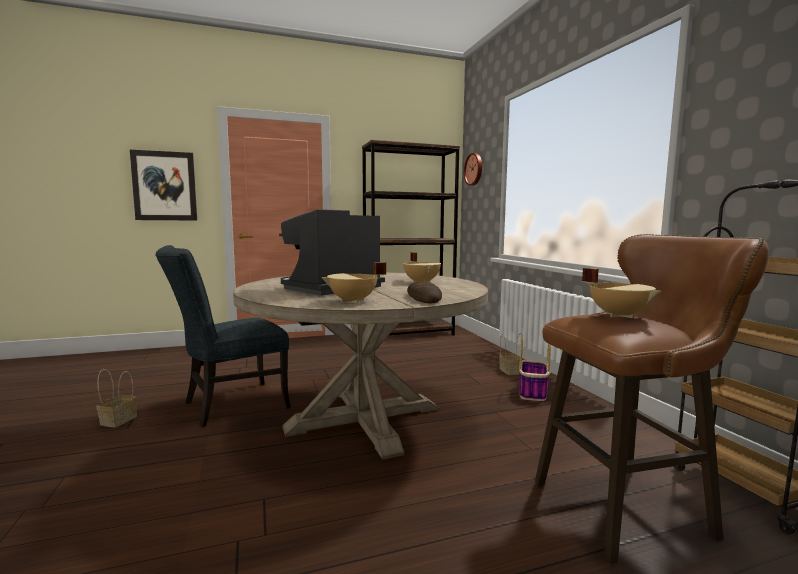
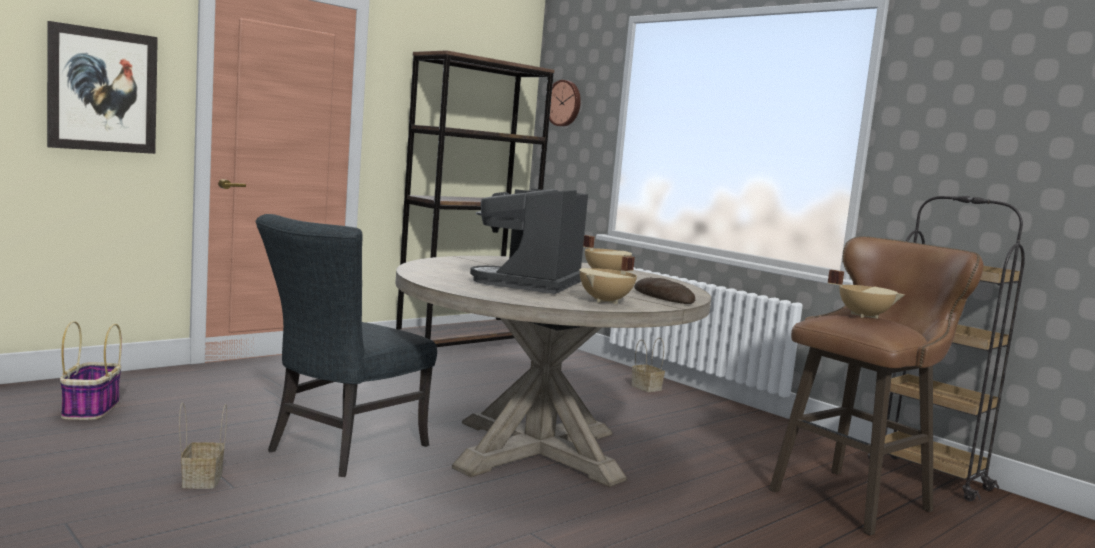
camera: 25 degrees left, 0 degrees up
basket [519,333,551,401] -> basket moved to [60,321,122,420]

